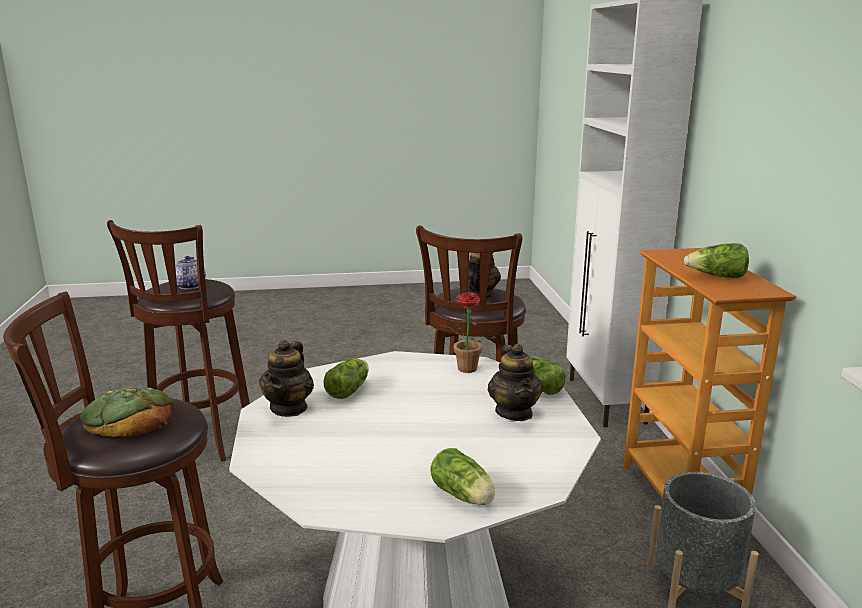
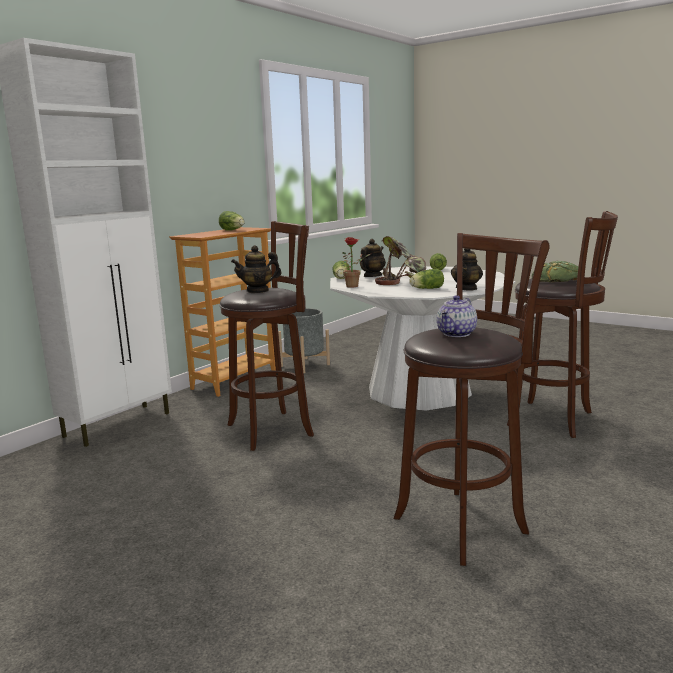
camera: 135 degrees left, 5 degrees down
teapot [259,340,314,417] -> teapot turned 150 degrees clockwise [451,248,483,291]
none -> potted plant [375,236,427,285]

